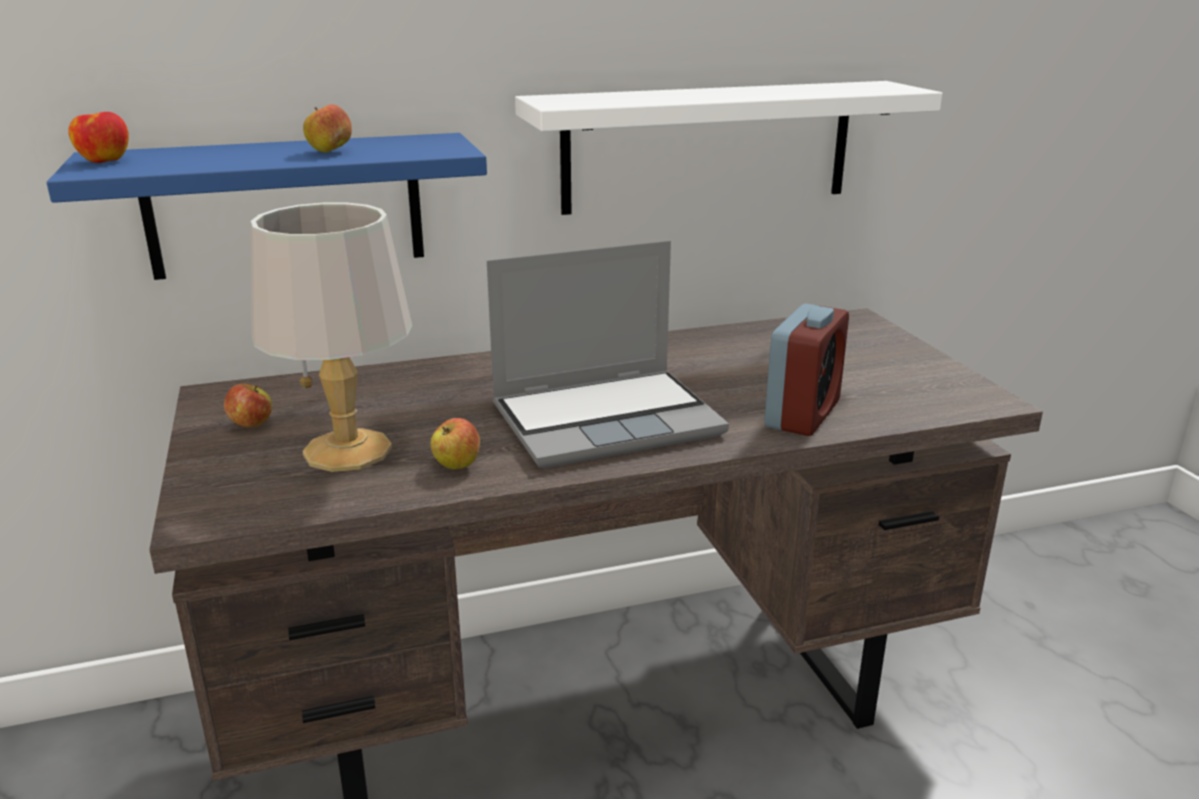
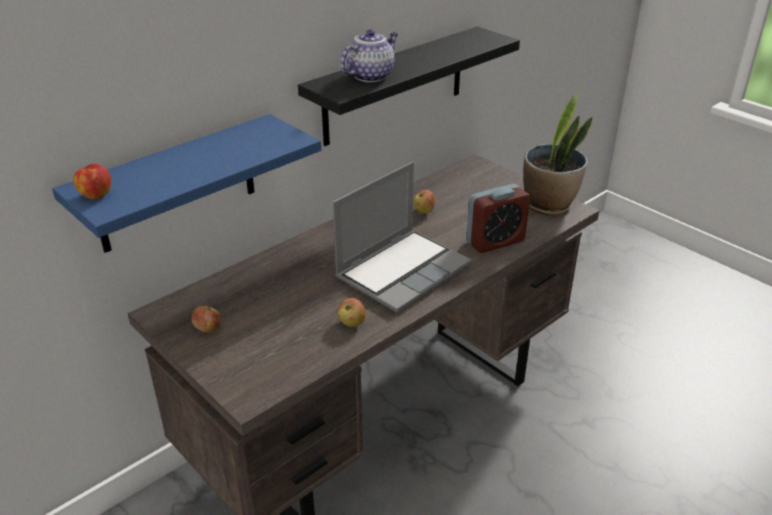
camera: 25 degrees left, 10 degrees up
grey table lamp [251,203,413,472] -> none
apple [303,104,352,153] -> apple moved to [413,190,436,213]
white shelf [515,81,943,215] -> black shelf [298,27,520,146]
alarm clock [765,303,849,436] -> alarm clock turned 60 degrees clockwise [466,184,530,253]
none -> teapot [340,29,399,82]
none -> potted plant [523,92,593,215]

